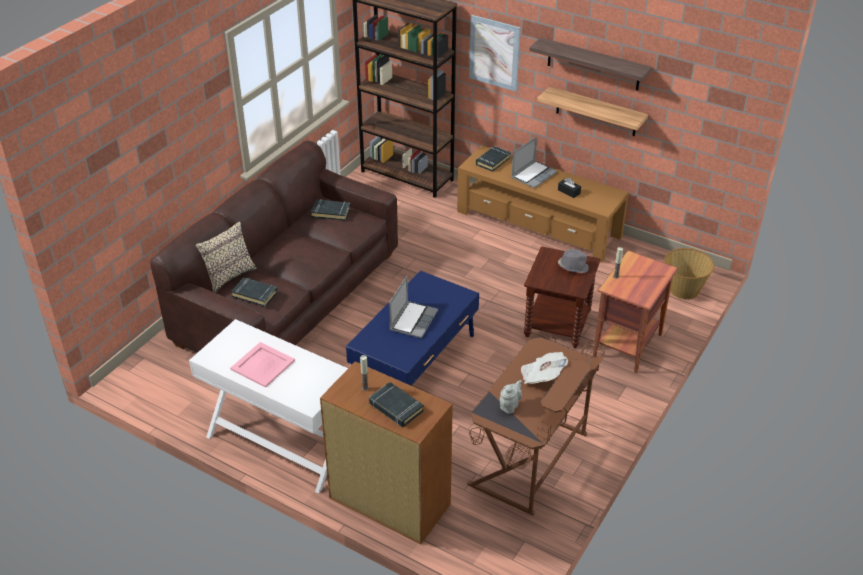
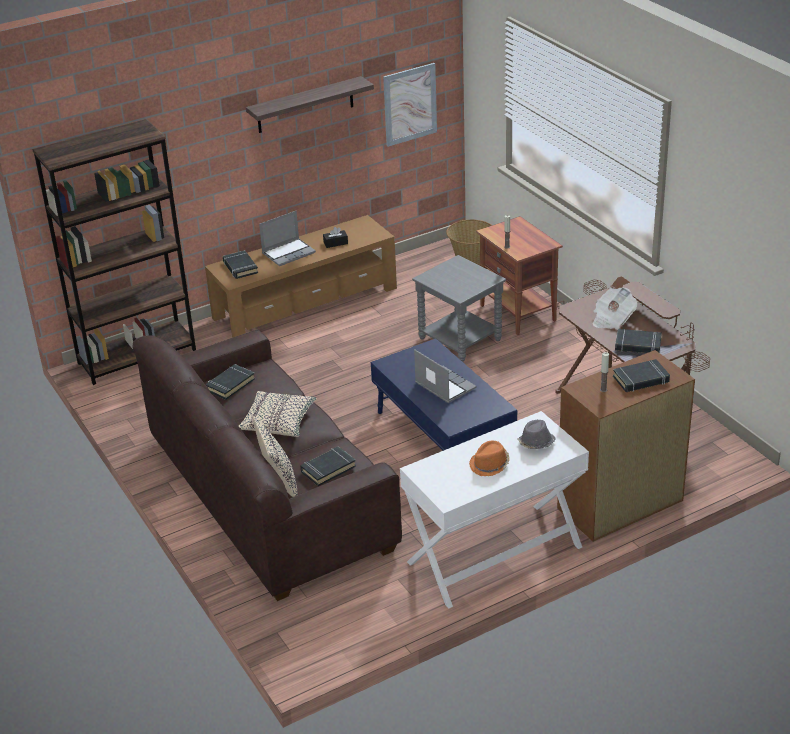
camera: 60 degrees left, 5 degrees down
pink tray [230,342,295,387] -> orange hat [469,440,509,476]
picture [469,15,520,92] -> picture moved to [383,63,437,147]
grey teapot [500,380,522,414] -> black book [615,329,662,353]
laptop [511,137,557,188] -> laptop turned 75 degrees clockwise [259,211,316,266]
brown side table [524,246,601,348] -> grey side table [412,255,506,362]
shelf [537,86,648,136] -> none
grey hat [558,249,589,273] -> grey hat moved to [518,420,556,449]
none -> beige pillow [239,391,317,437]

